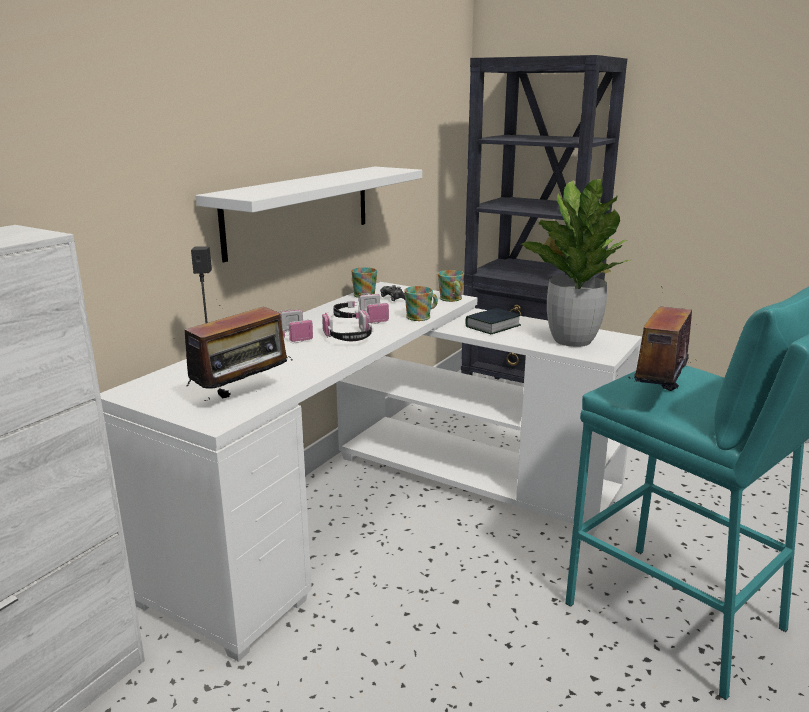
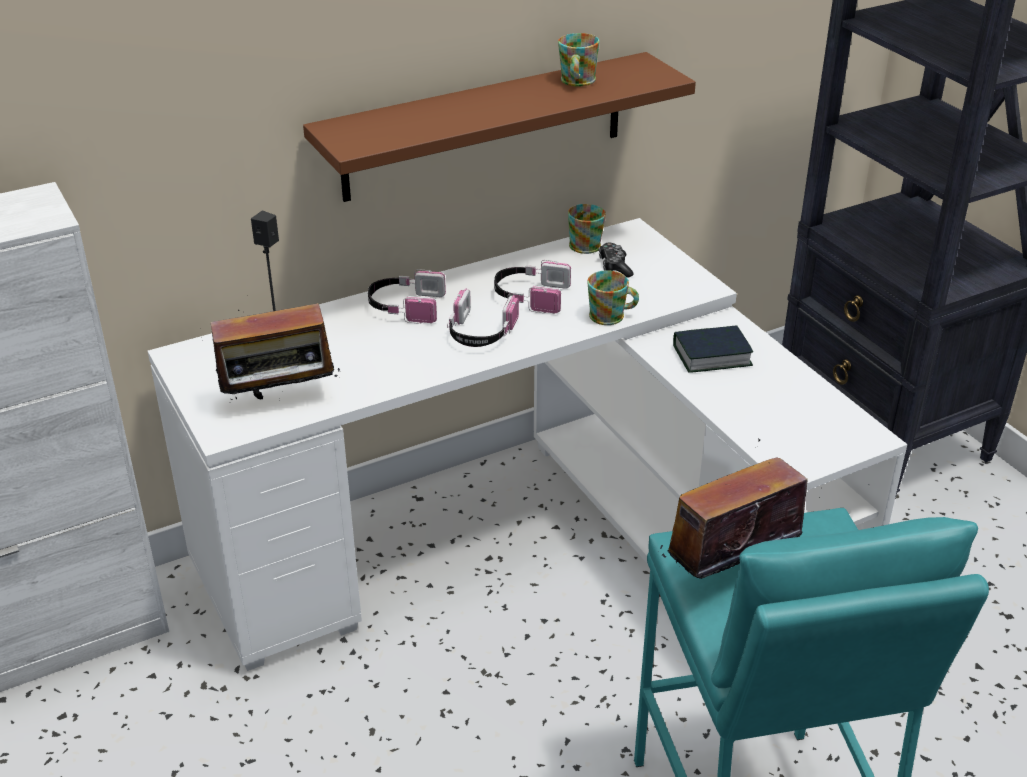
camera: 30 degrees right, 15 degrees up
white shelf [196,167,422,262] -> brown shelf [303,52,696,202]
mug [438,270,464,302] -> mug moved to [558,33,599,87]
potted plant [520,179,632,347] -> none

